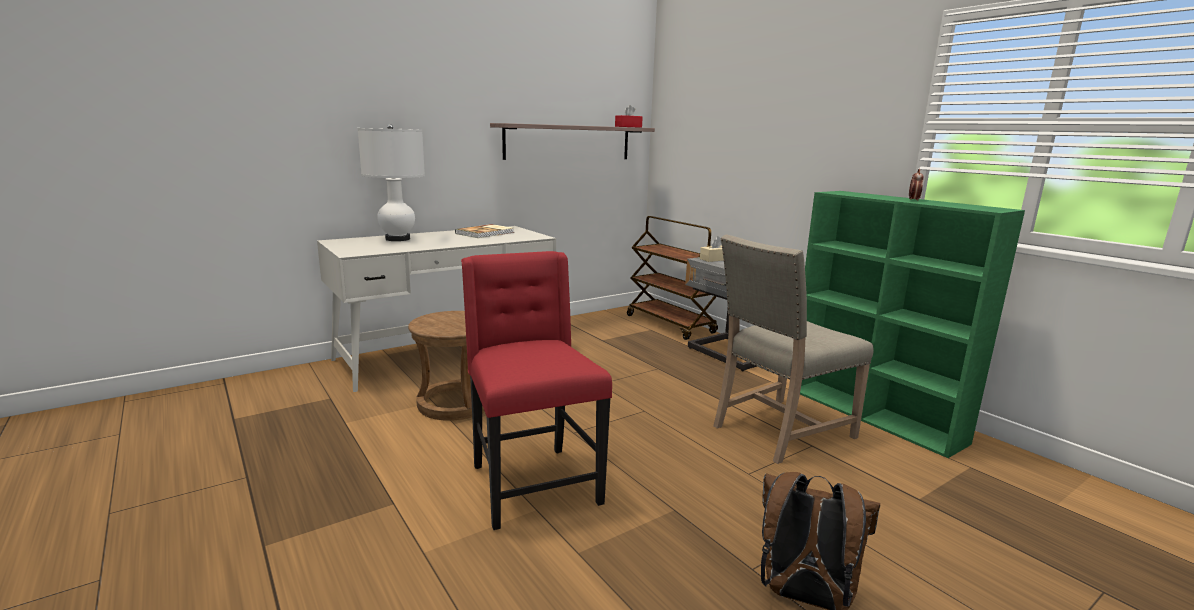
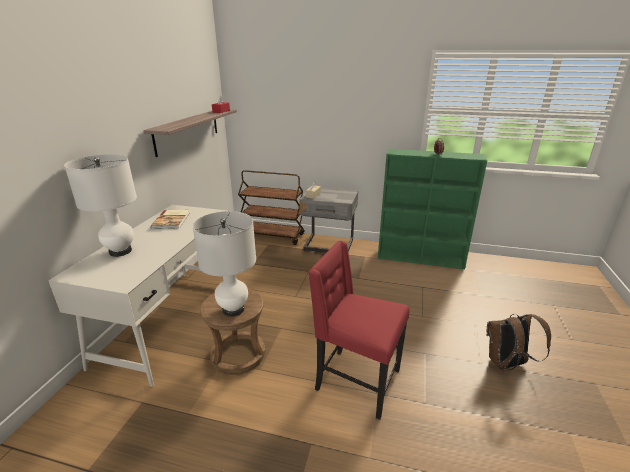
camera: 40 degrees left, 10 degrees up
beige chair [713,234,874,464] -> none
none -> white table lamp [192,211,256,317]

